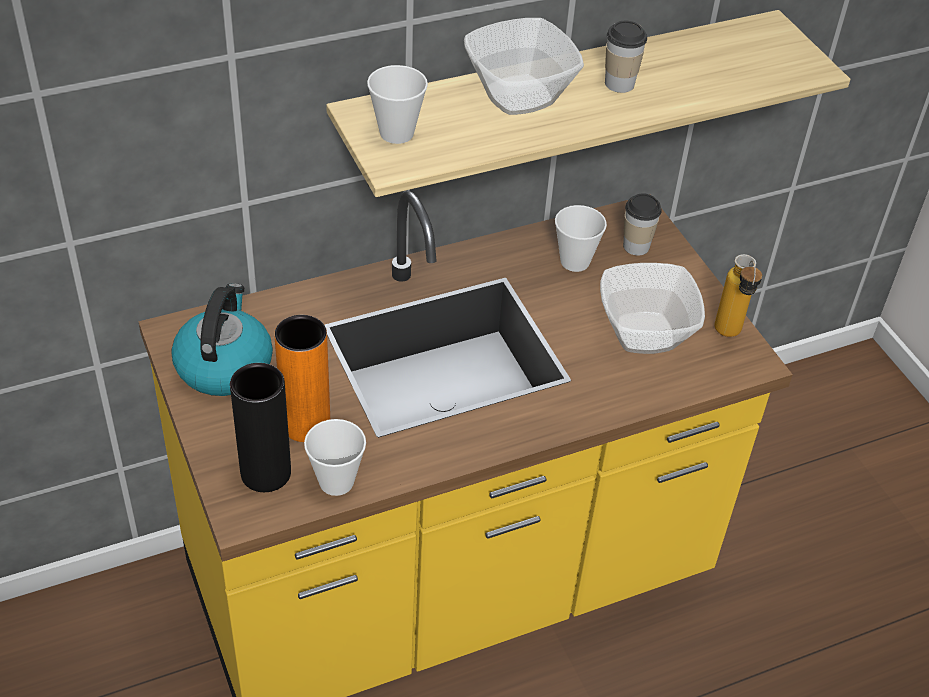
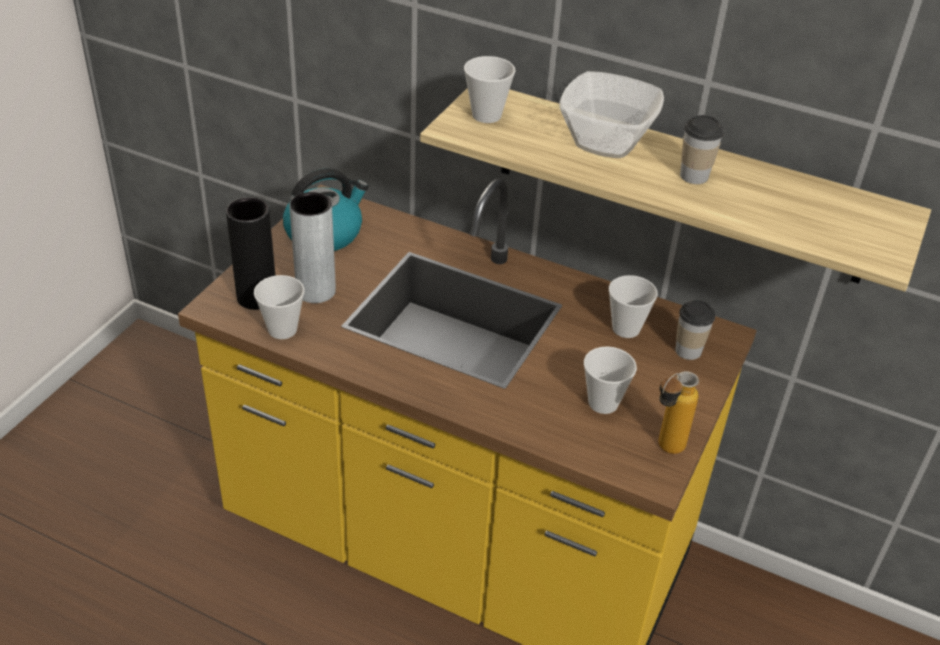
camera: 50 degrees right, 5 degrees down
orange vase [274,315,330,442] -> grey vase [289,192,336,303]
bowl [600,263,705,354] -> cup [584,347,637,414]

